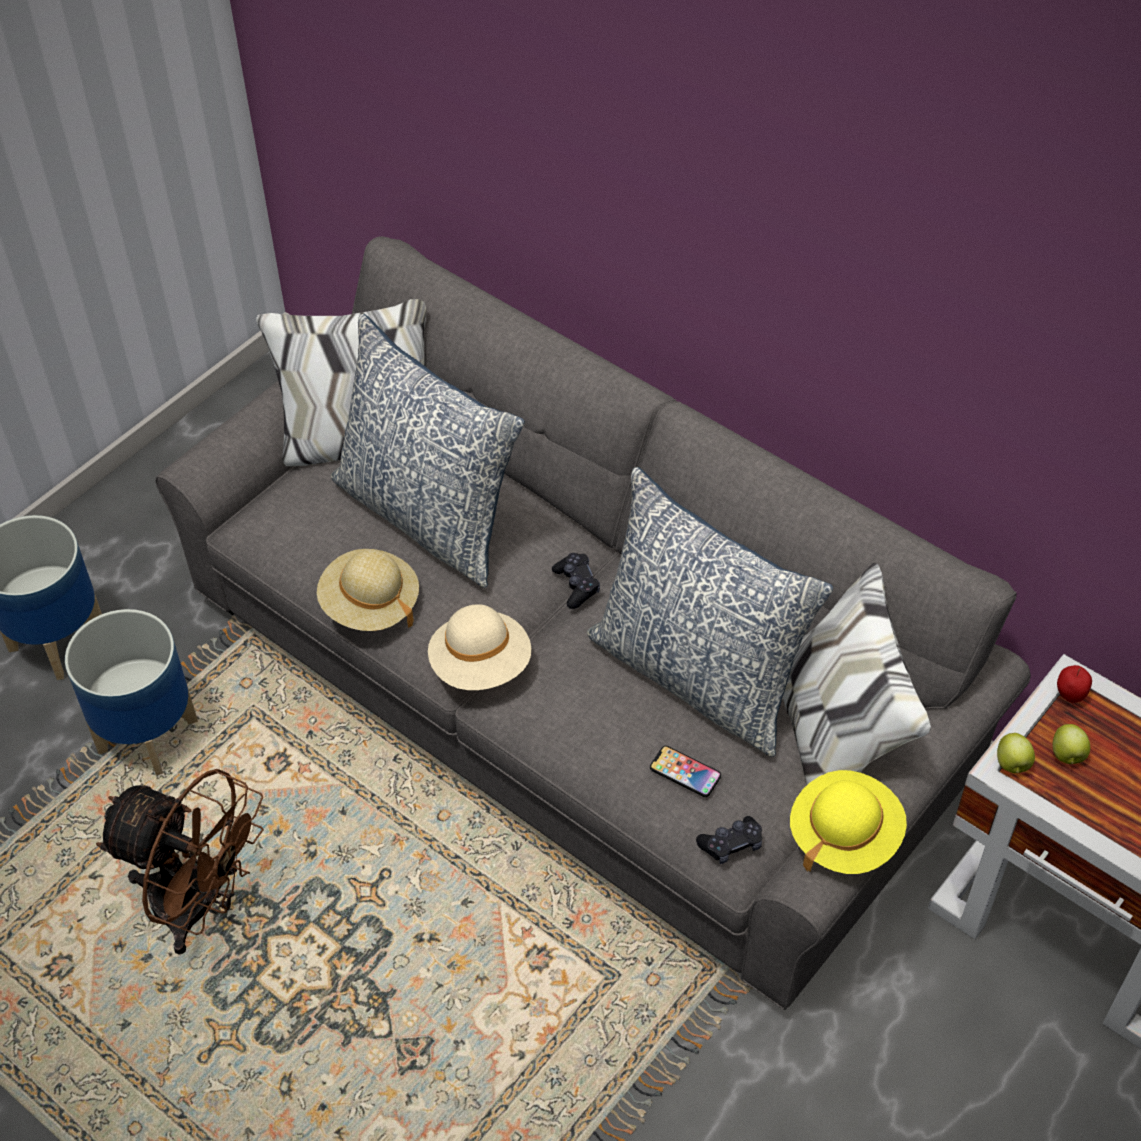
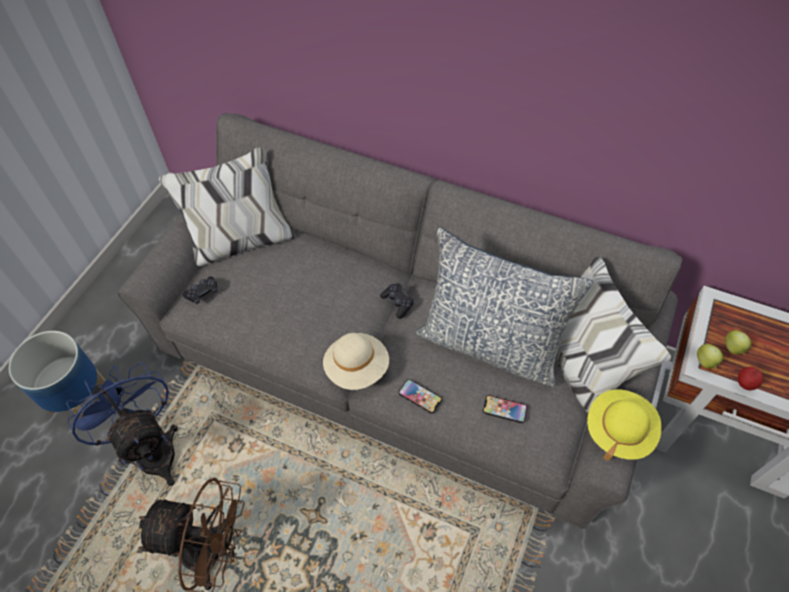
camera: 15 degrees left, 5 degrees up
planter [65,609,198,776] -> blue fan [66,362,178,486]
beige hat [317,549,419,631] -> none
pillow [331,314,525,588] -> none
black game controller [696,816,762,864] -> black game controller moved to [183,276,218,304]
apple [1057,665,1092,703] -> apple moved to [738,367,763,390]
none -> phone [398,379,442,414]

